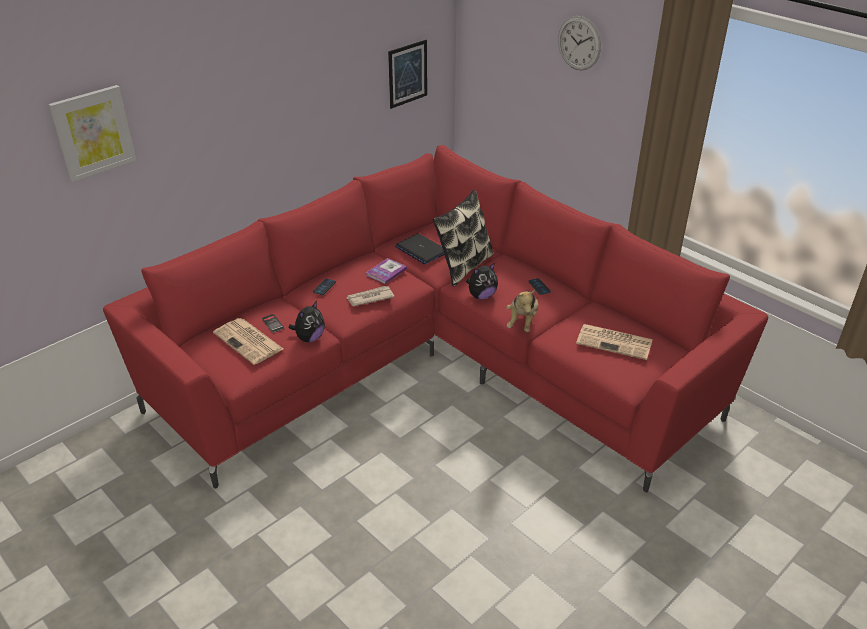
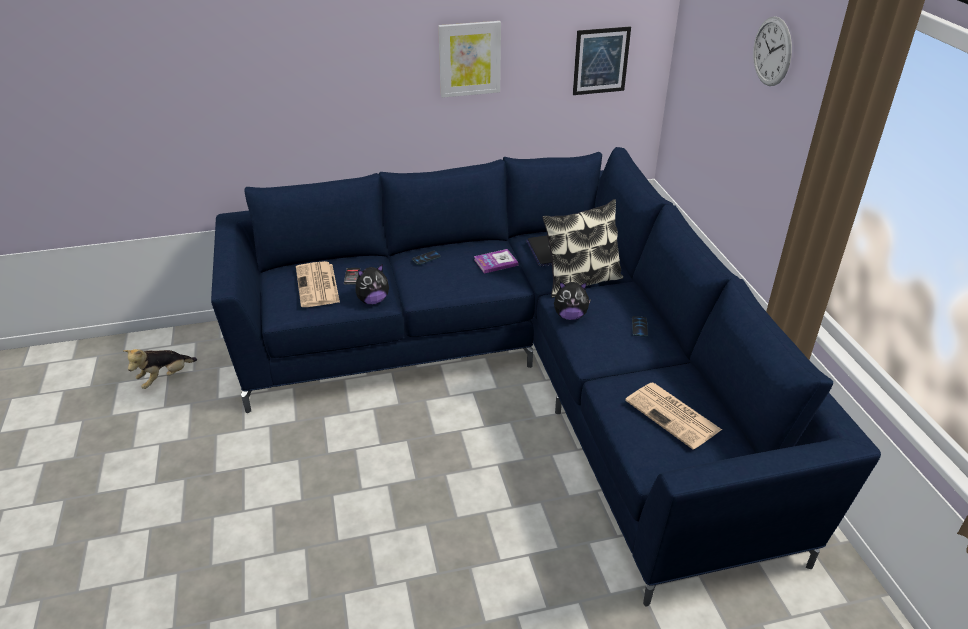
camera: 30 degrees right, 0 degrees up
picture [48,85,136,182] -> picture moved to [438,21,501,98]
red sofa [103,145,768,493] -> blue sofa [211,147,881,607]
newspaper [347,286,394,307] -> none
plush toy [506,289,538,332] -> plush toy moved to [123,349,197,389]

